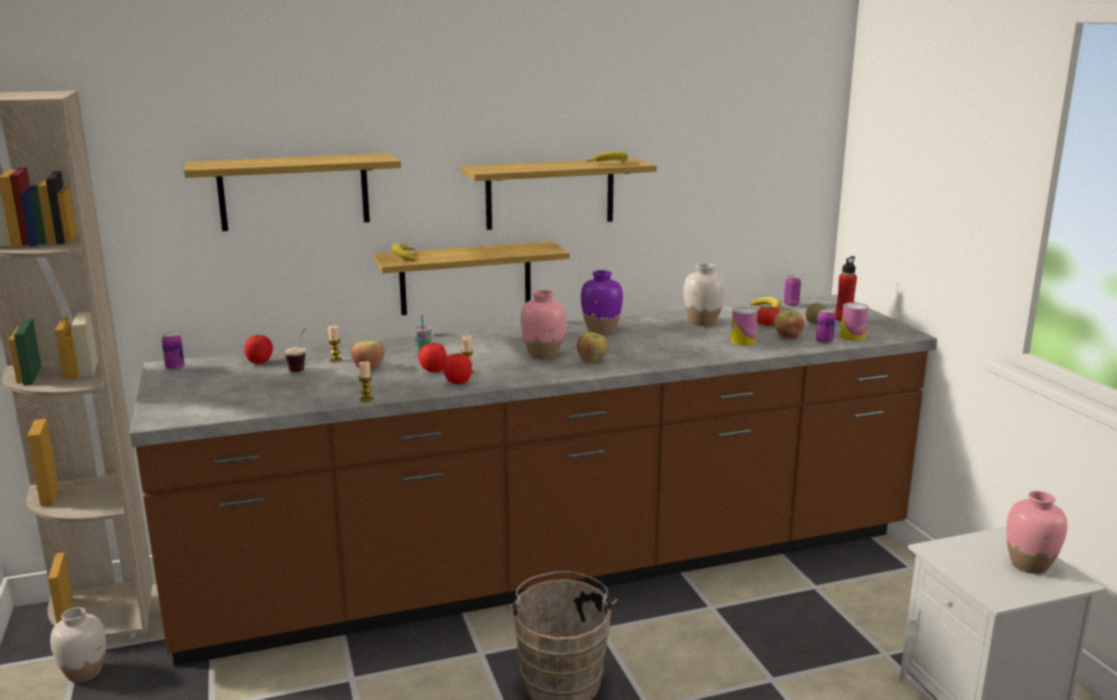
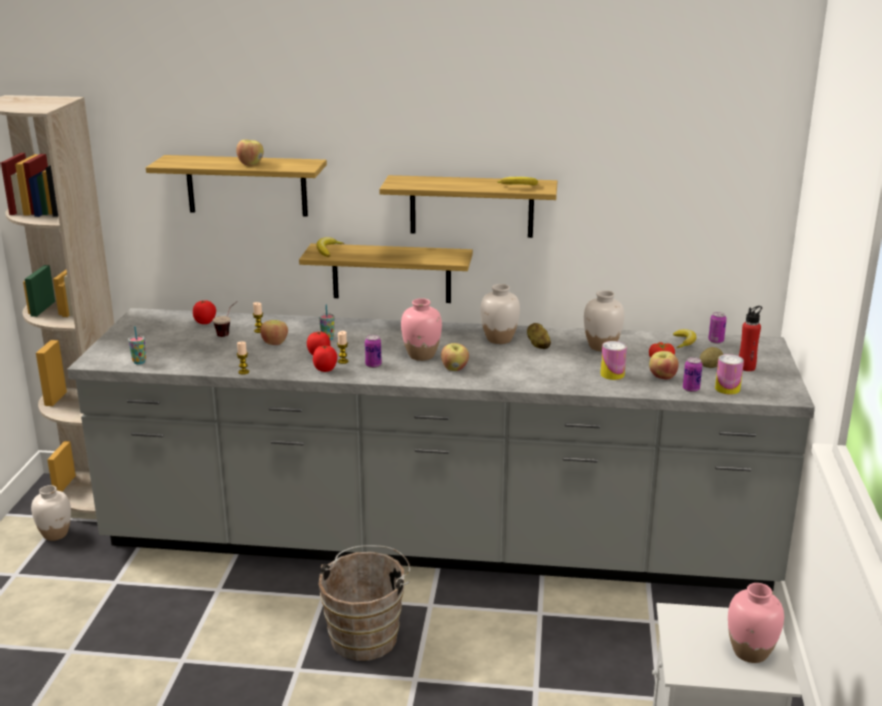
camera: 25 degrees right, 5 degrees up
brown counter [130,295,937,666] -> grey counter [67,308,815,591]
can [162,332,185,370] -> can moved to [365,335,382,368]
purple vase [581,270,623,335] -> white vase [480,284,520,344]
none -> cup [128,326,146,364]
none -> apple [236,139,264,165]
none -> potato [527,323,551,349]

